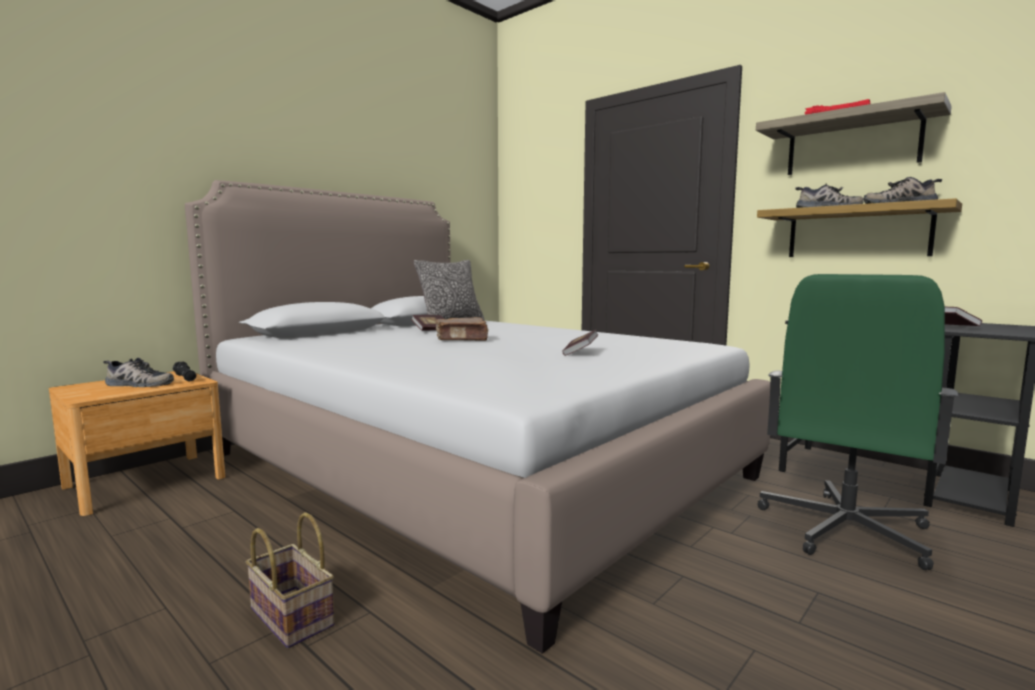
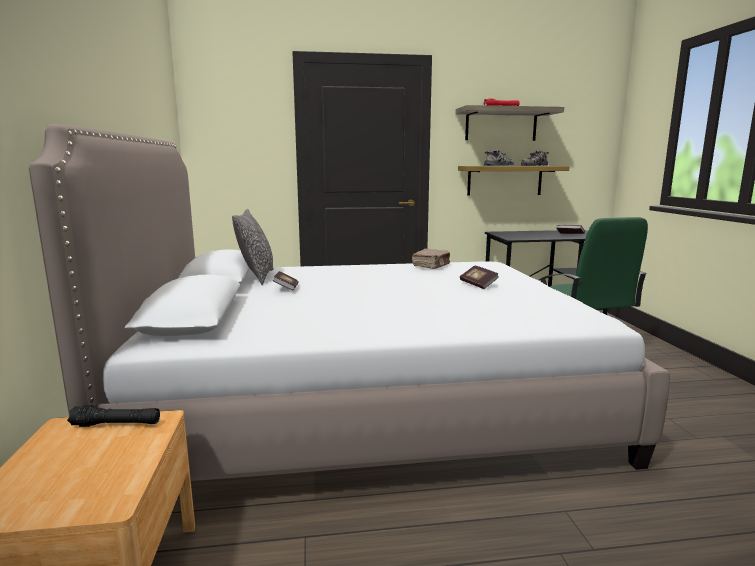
camera: 50 degrees left, 5 degrees up
shoe [103,358,174,387] -> none
basket [246,512,335,648] -> none
brown book [436,317,488,341] -> brown book moved to [412,249,450,269]

